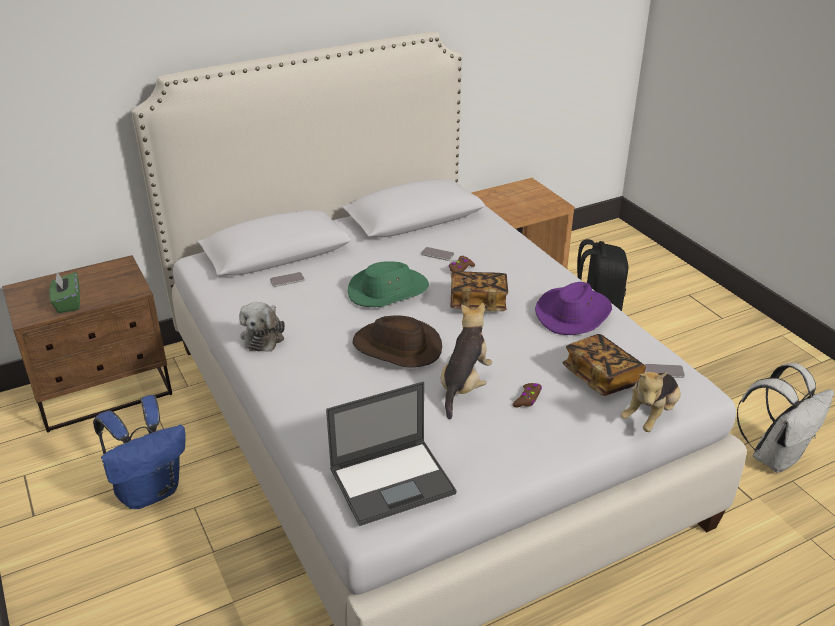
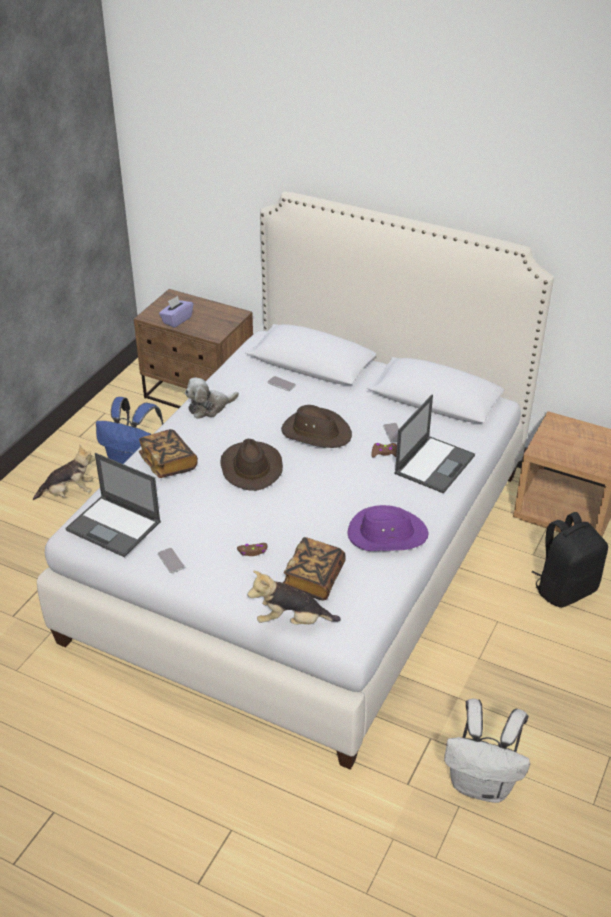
camera: 55 degrees right, 5 degrees up
green tissue box [49,272,80,313] -> purple tissue box [159,296,193,328]
green hat [348,261,429,307] -> brown hat [281,405,352,448]
plush toy [441,303,492,419] -> plush toy moved to [33,445,96,500]
book [450,272,508,311] -> book moved to [139,429,198,478]
phone [645,364,685,378] -> phone moved to [158,548,185,573]
none -> laptop [394,394,475,494]

